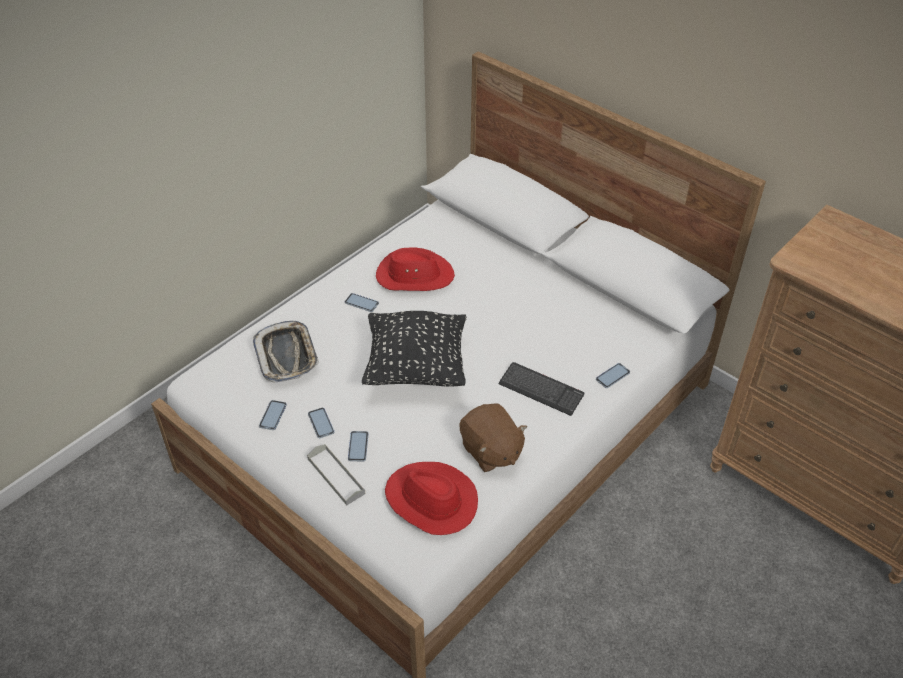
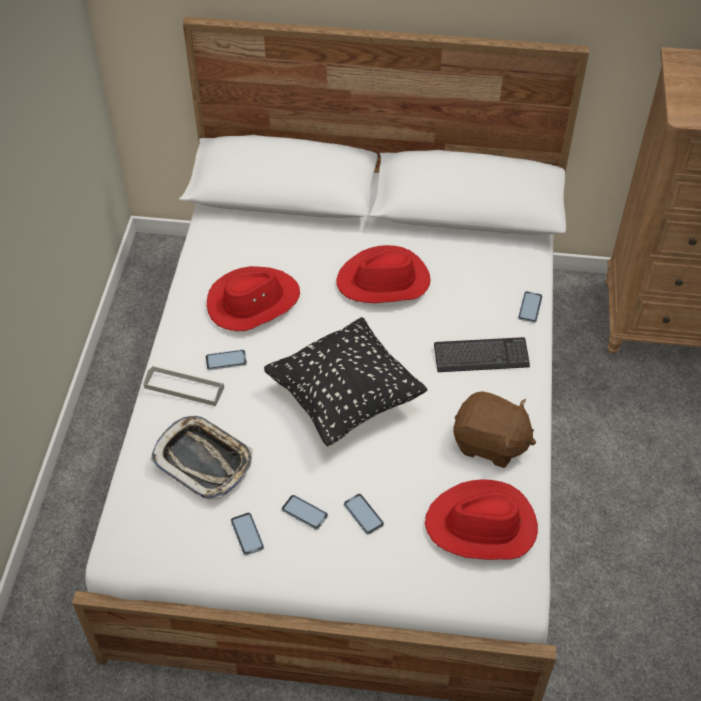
camera: 35 degrees left, 5 degrees up
grey tray [307,444,365,505] -> grey tray moved to [143,366,224,406]
none -> red hat [336,245,430,303]

